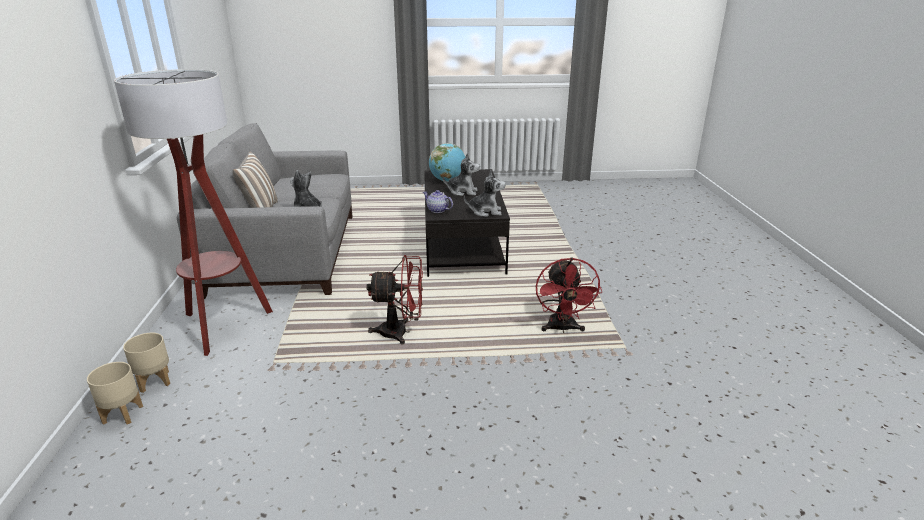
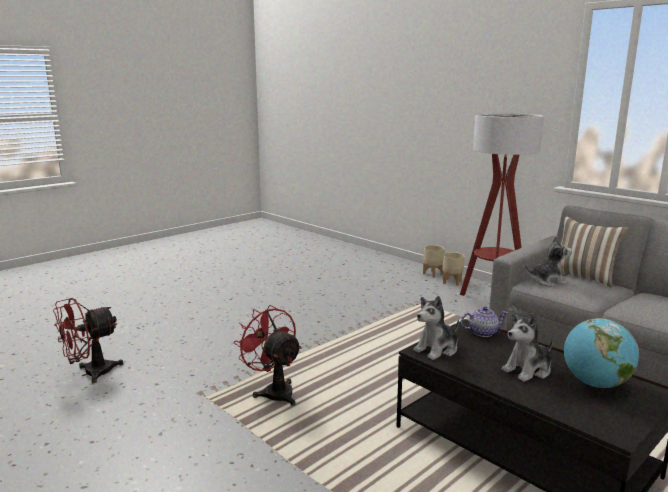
camera: 140 degrees right, 10 degrees down
red fan [366,255,423,345] -> red fan moved to [53,298,123,383]

